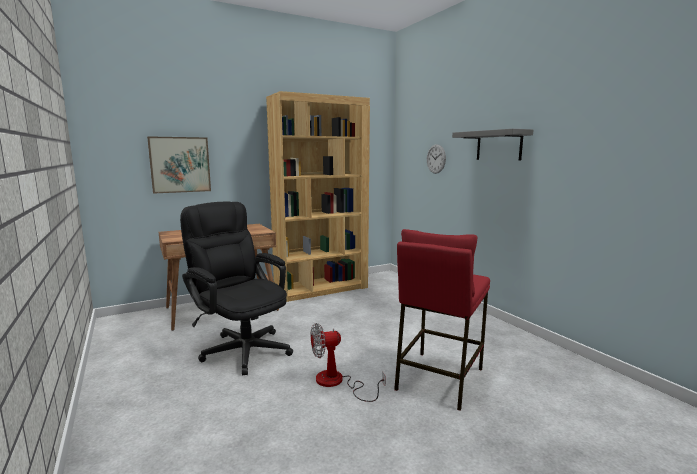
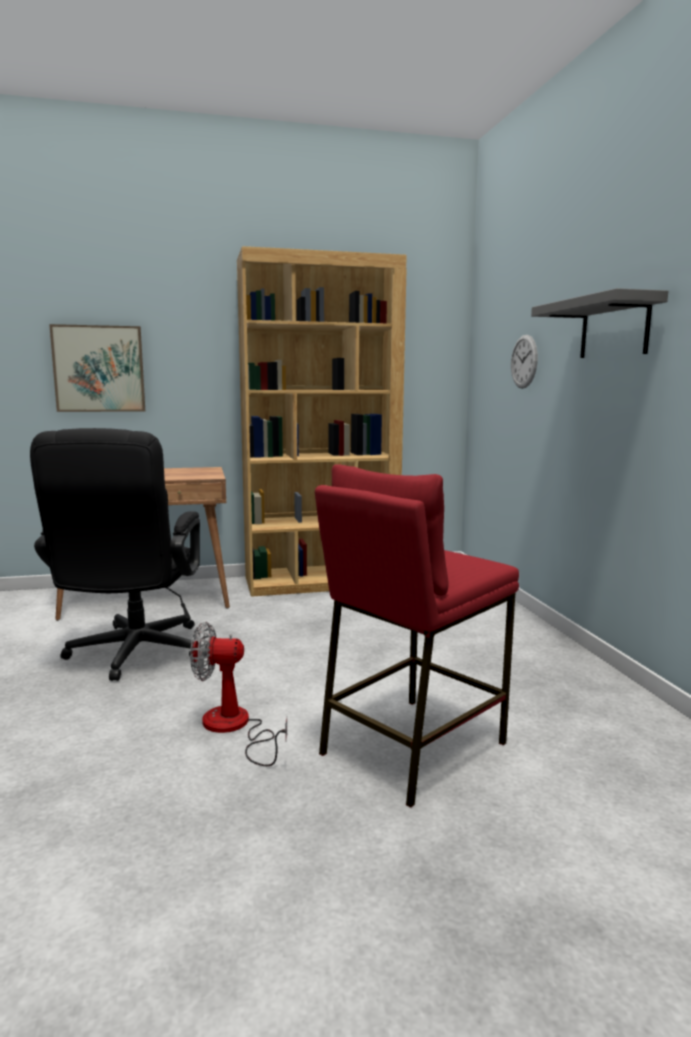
camera: 15 degrees right, 0 degrees up
black office chair [180,201,293,375] -> black office chair turned 150 degrees counterclockwise [30,428,200,681]

